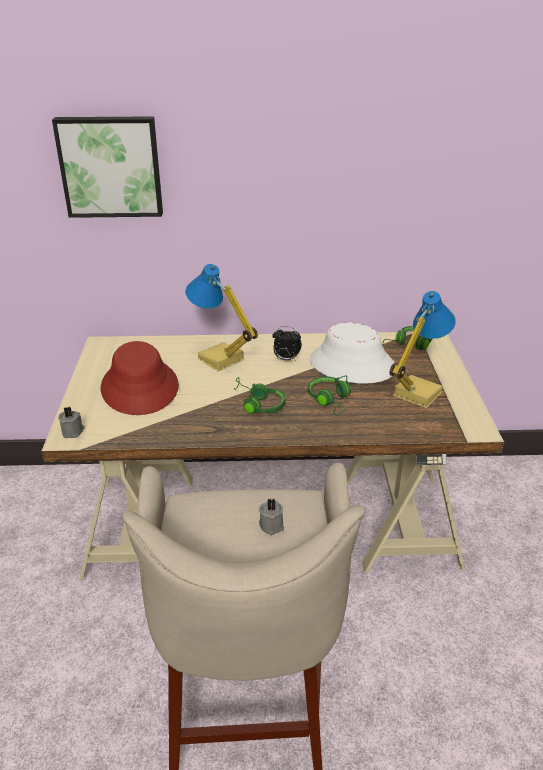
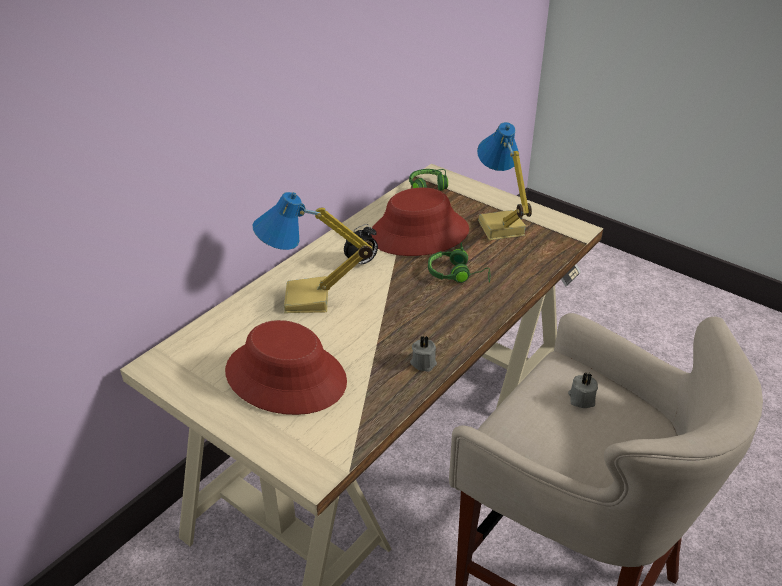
camera: 50 degrees left, 5 degrees up
picture [52,116,163,218] -> none
grey candle [58,406,85,438] -> grey candle moved to [410,336,437,372]
green headphones [234,377,285,414] -> none
white hat [310,323,395,384] -> red hat [371,188,469,256]

